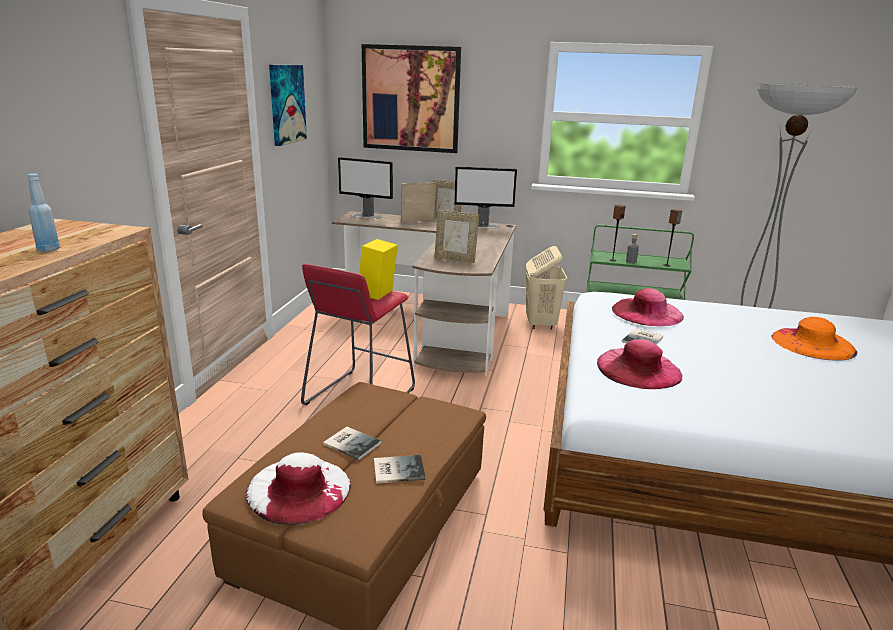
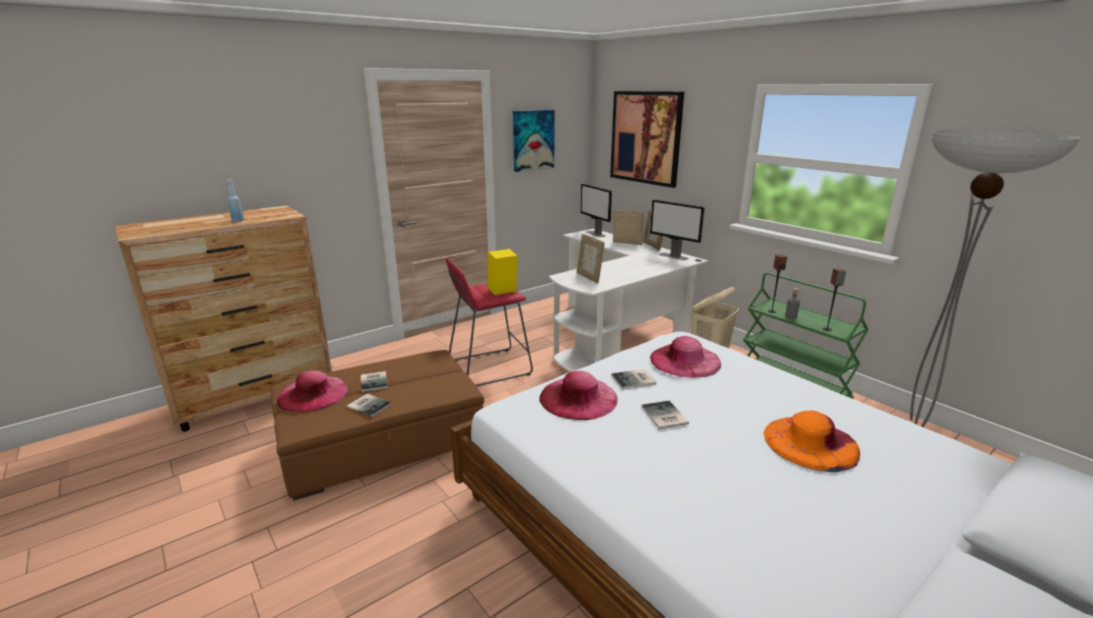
camera: 40 degrees right, 0 degrees up
white hat [246,452,351,525] -> pink hat [277,370,348,413]
brown desk [332,211,517,376] -> white desk [549,229,708,372]
none -> book [641,401,689,429]

